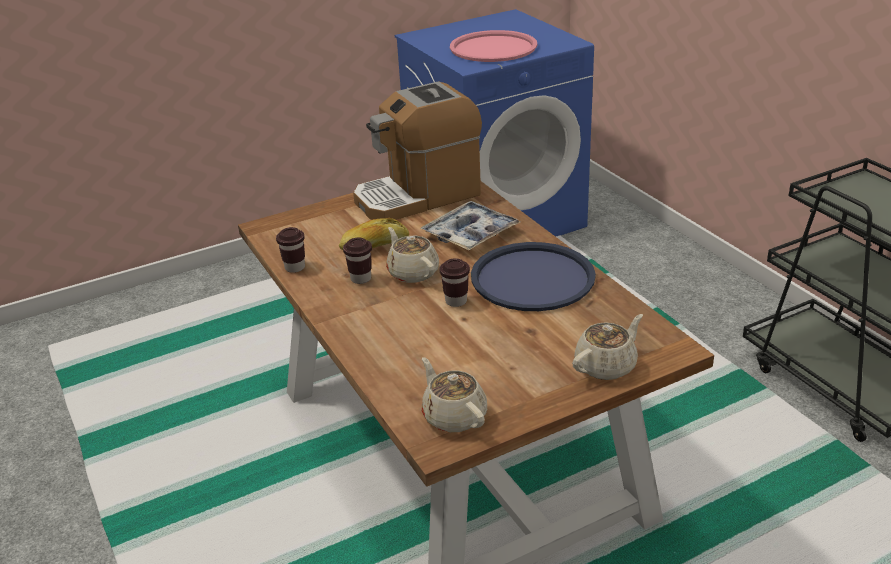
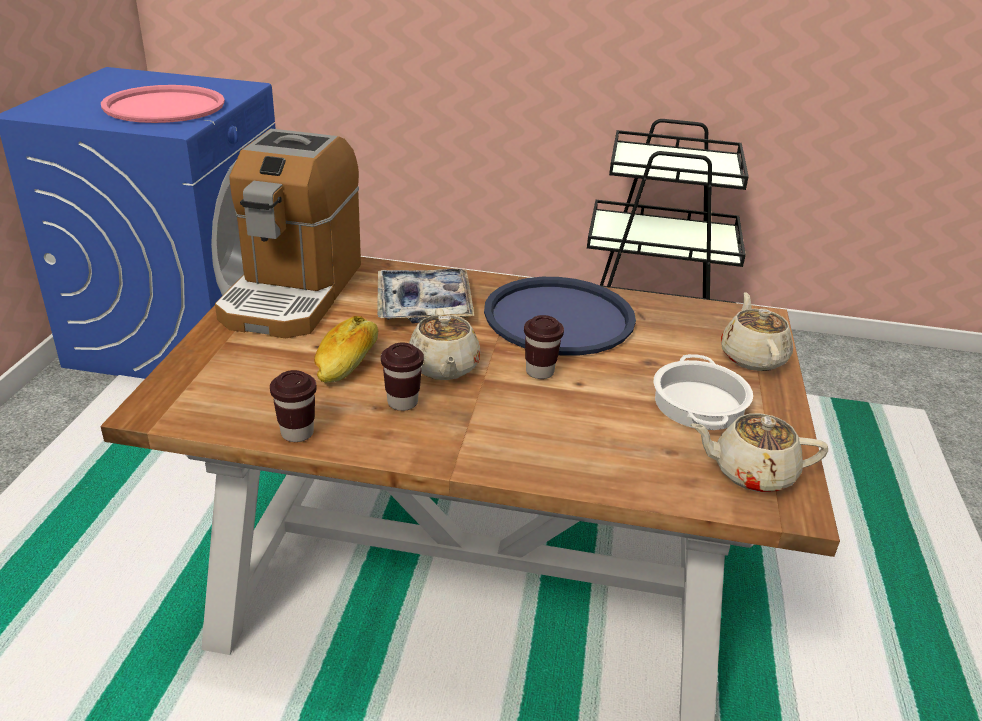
camera: 55 degrees left, 0 degrees up
beige teapot [386,227,439,283] -> beige teapot turned 105 degrees counterclockwise [409,308,480,380]
none -> cooking pot [653,354,753,430]

